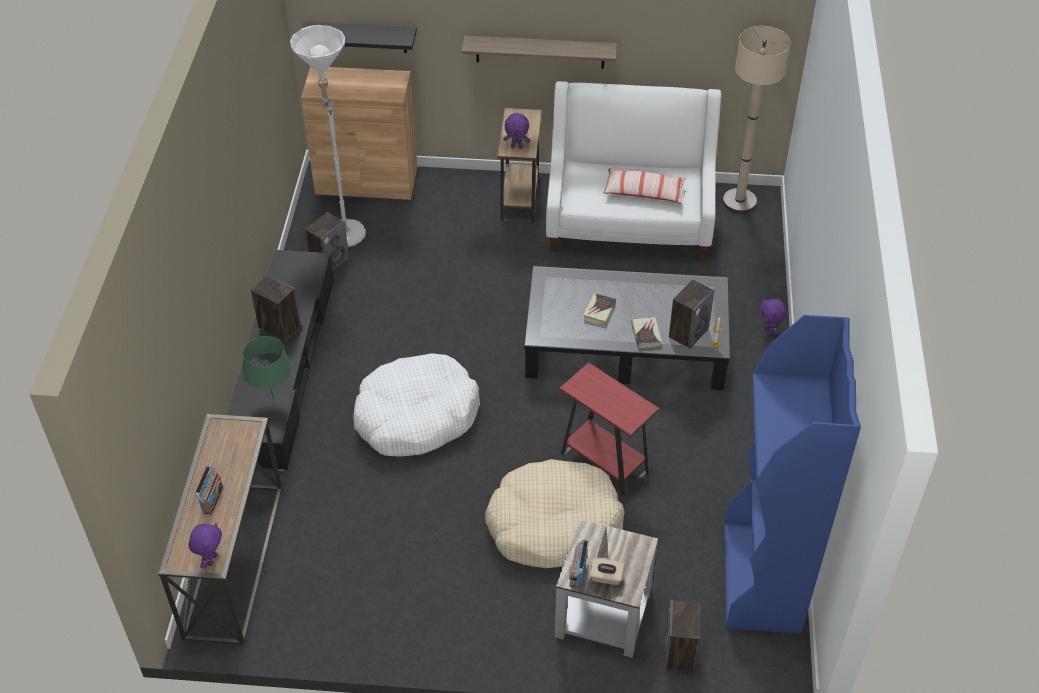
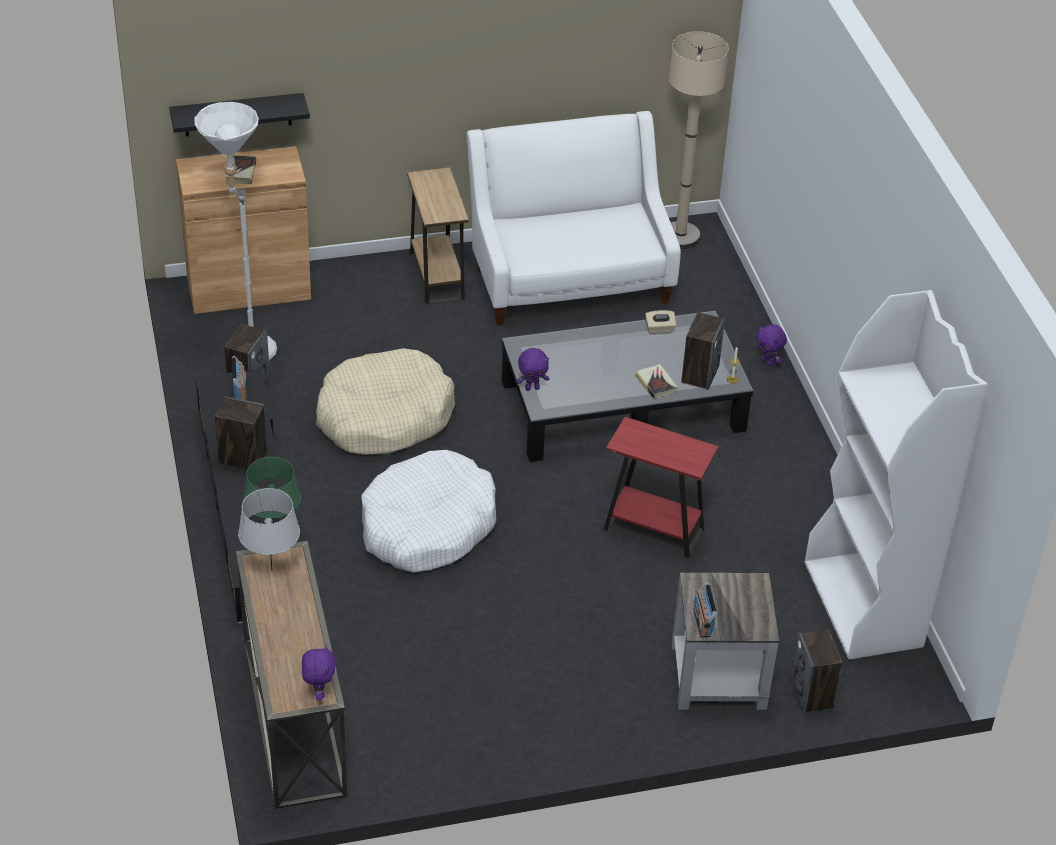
camera: 20 degrees left, 5 degrees down
radio [195,465,223,515] -> radio moved to [232,356,247,400]
shelf [461,36,617,69] -> none
beige dog bed [485,459,625,568] -> beige dog bed moved to [316,348,455,455]
purple plush toy [503,113,530,149] -> purple plush toy moved to [516,348,549,391]
book [583,293,616,326] -> book moved to [225,155,256,184]
beige tissue box [590,558,624,585] -> beige tissue box moved to [645,310,676,334]
pillow [604,168,686,204] -> none
blue bookcase [724,315,861,634] -> white bookcase [804,290,988,660]
none -> grey table lamp [238,488,300,571]

